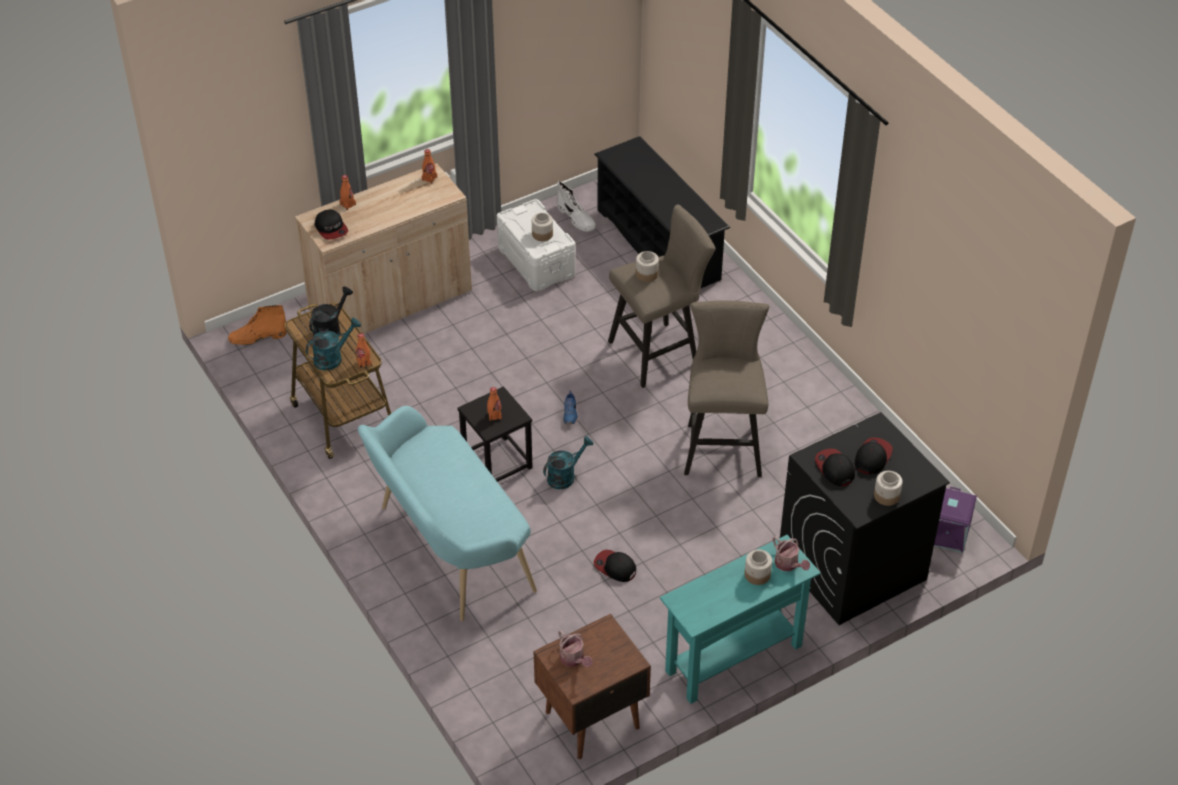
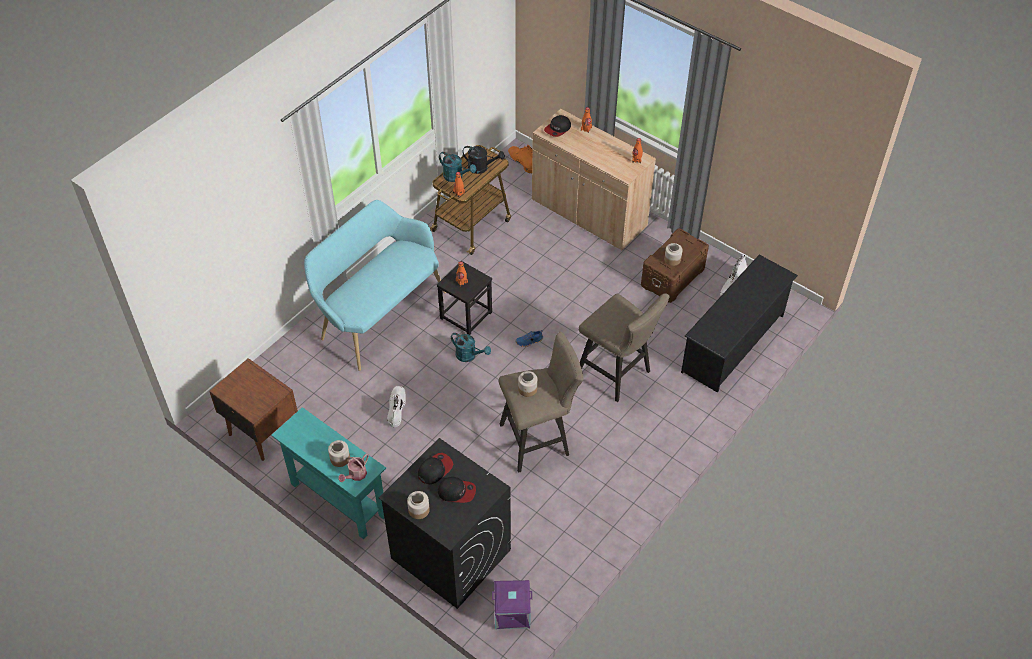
camera: 70 degrees right, 5 degrees up
white storage box [497,199,575,291] -> brown storage box [641,228,709,303]
watering can [558,630,592,667] -> none
cap [594,550,636,582] -> white boot [387,386,406,427]
jar [636,251,659,282] -> jar moved to [518,371,538,397]

